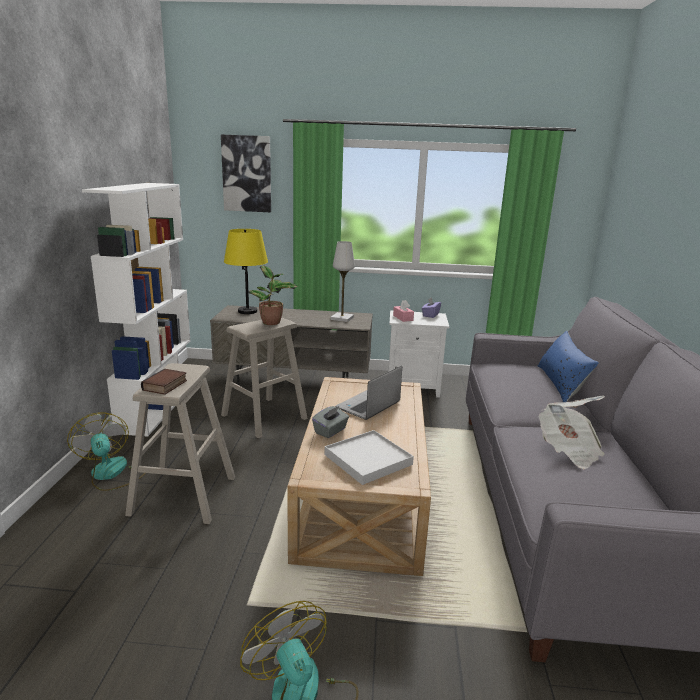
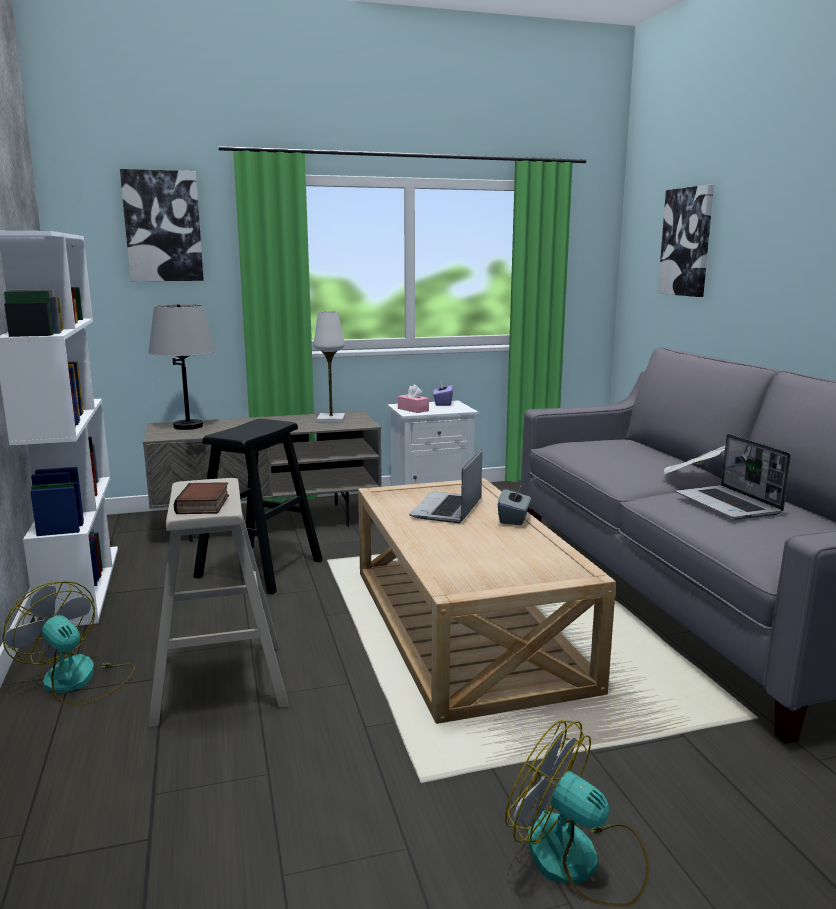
camera: 20 degrees left, 5 degrees down
beige stool [221,317,308,439] -> black stool [193,419,323,595]
yellow table lamp [224,229,268,314] -> grey table lamp [148,304,216,430]
potted plant [249,265,297,325] -> none
grey tissue box [312,406,349,438] -> grey tissue box moved to [498,486,531,525]
white tray [324,430,414,485] -> none
blue pillow [538,330,599,402] -> none
newspaper [538,403,604,469] -> laptop [676,434,791,520]
none -> picture [658,185,714,297]

